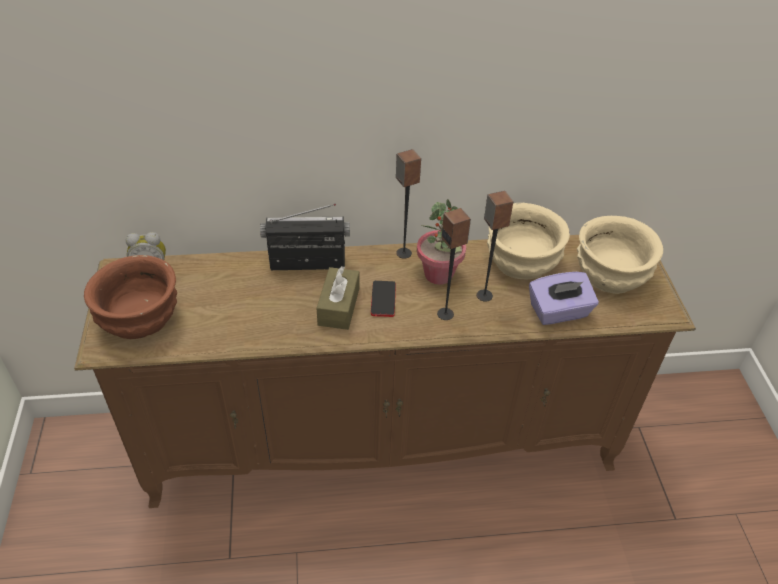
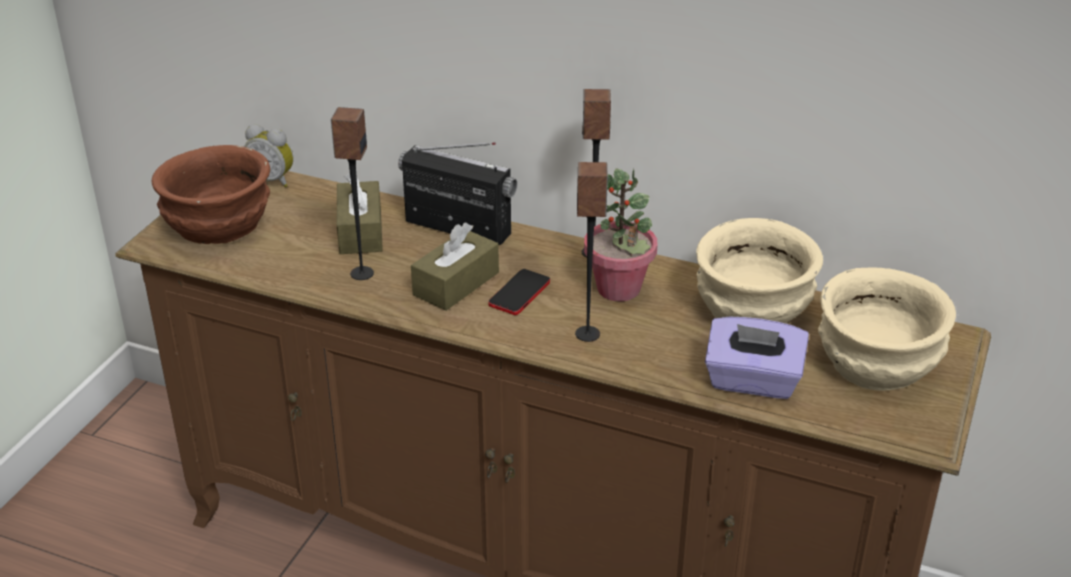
camera: 30 degrees right, 10 degrees down
speaker [477,191,513,302] -> speaker moved to [331,107,374,280]
none -> brown tissue box [337,173,383,254]

